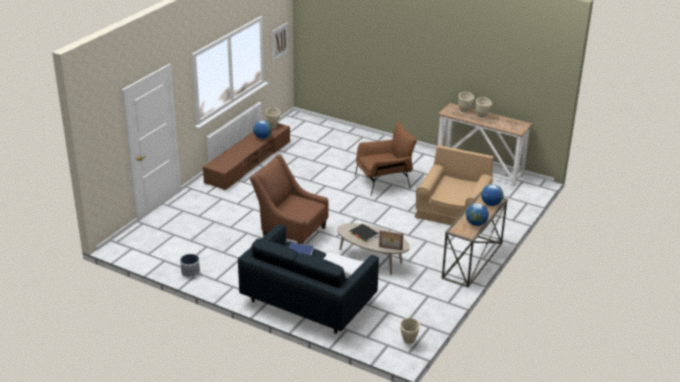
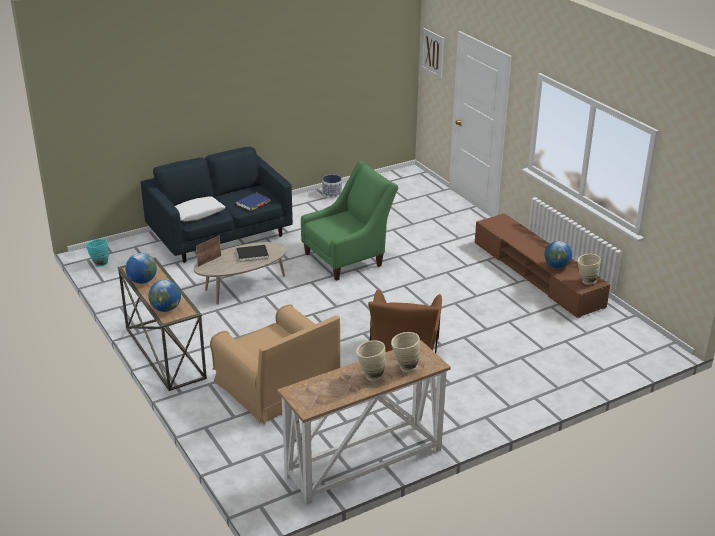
camera: 120 degrees right, 0 degrees up
brown armchair [250,155,329,244] -> green armchair [301,161,399,281]
picture [273,23,288,61] -> picture moved to [421,28,444,79]
beige vase [400,318,420,344] -> turquoise vase [86,239,108,267]

